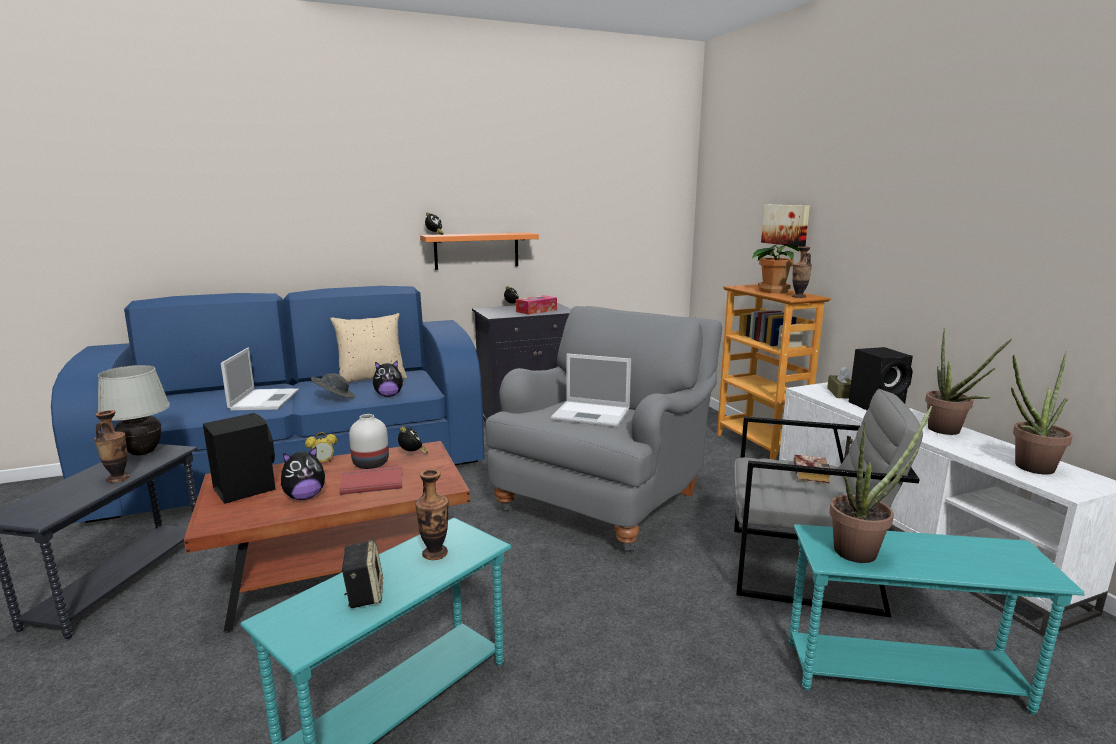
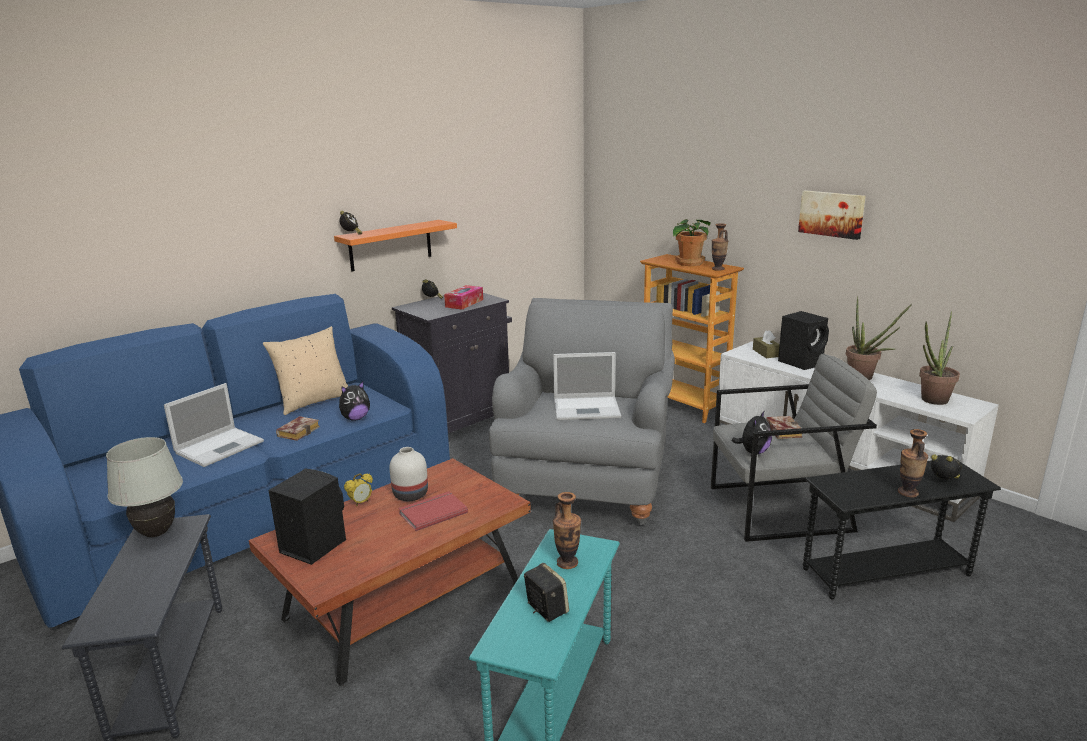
camera: 20 degrees left, 5 degrees up
vase [94,410,130,483] -> vase moved to [898,429,928,497]
laptop [221,348,299,411] -> laptop turned 60 degrees clockwise [164,383,264,467]
plush toy [281,447,325,500] -> plush toy moved to [732,410,772,455]
grey hat [311,373,355,398] -> book [276,416,320,441]
alarm clock [398,426,428,454] -> alarm clock moved to [931,454,962,479]
picture [761,205,810,247] -> picture moved to [798,190,866,240]
turquoise side table [789,524,1085,715] -> black side table [803,458,1001,600]
potted plant [829,406,932,563] -> none

